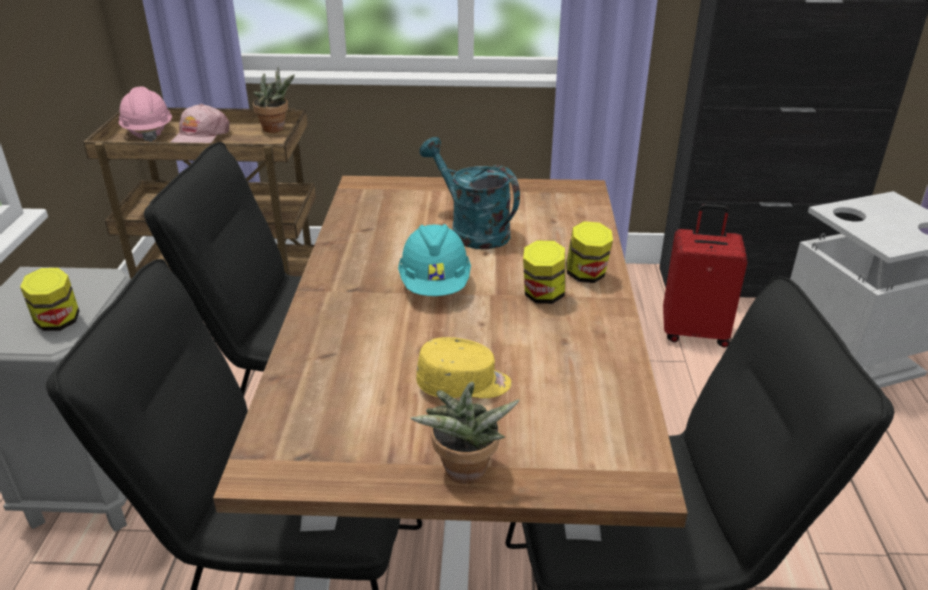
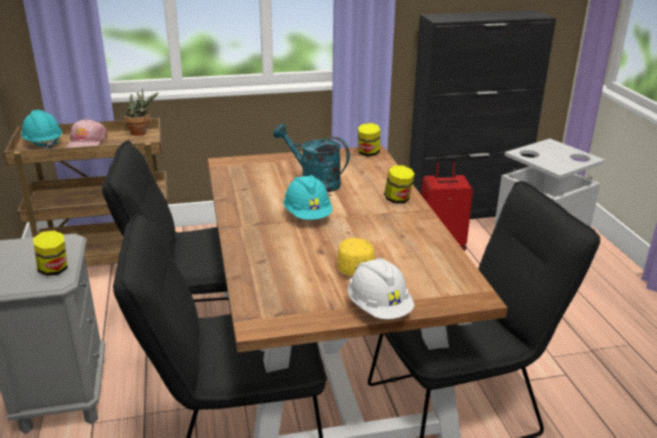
camera: 15 degrees left, 5 degrees down
pink hard hat [119,86,172,142] -> turquoise hard hat [21,110,62,149]
potted plant [410,382,520,484] -> white hard hat [348,258,414,319]
yellow cap [416,337,512,398] -> yellow cap turned 75 degrees counterclockwise [338,238,375,276]
jar [523,240,565,304] -> jar moved to [358,123,380,156]

